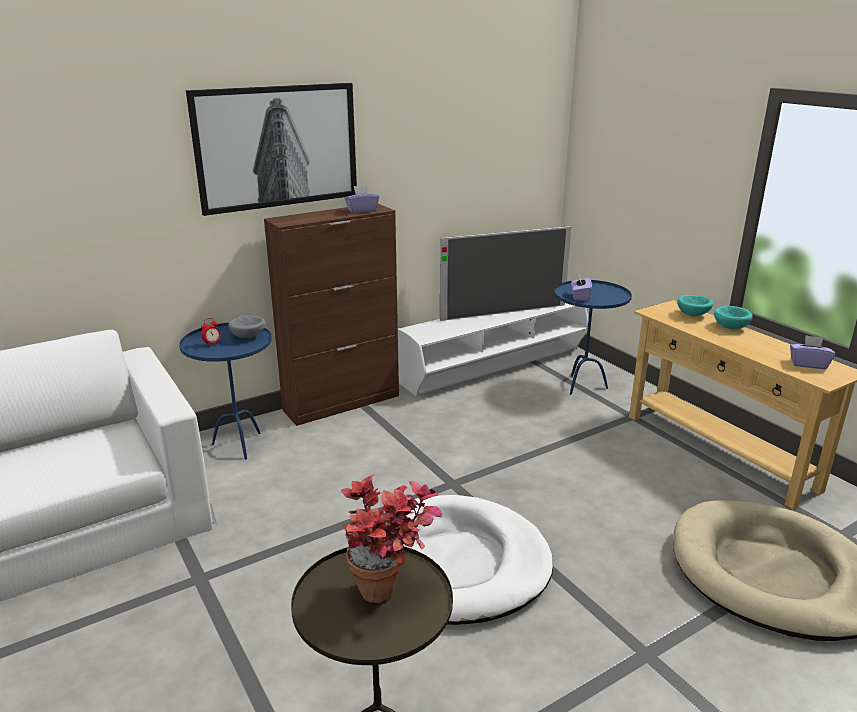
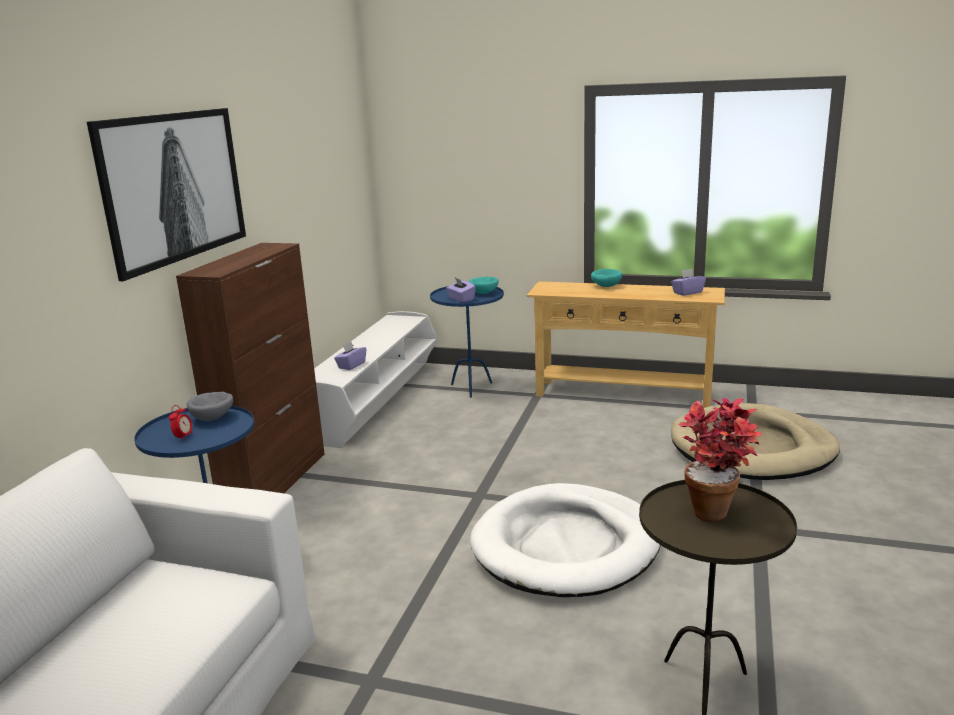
camera: 40 degrees left, 5 degrees down
purple tissue box [344,185,379,213] -> purple tissue box moved to [334,342,366,370]
television [440,226,571,321] -> none
turquoise bowl [677,295,713,316] -> turquoise bowl moved to [469,277,499,294]

